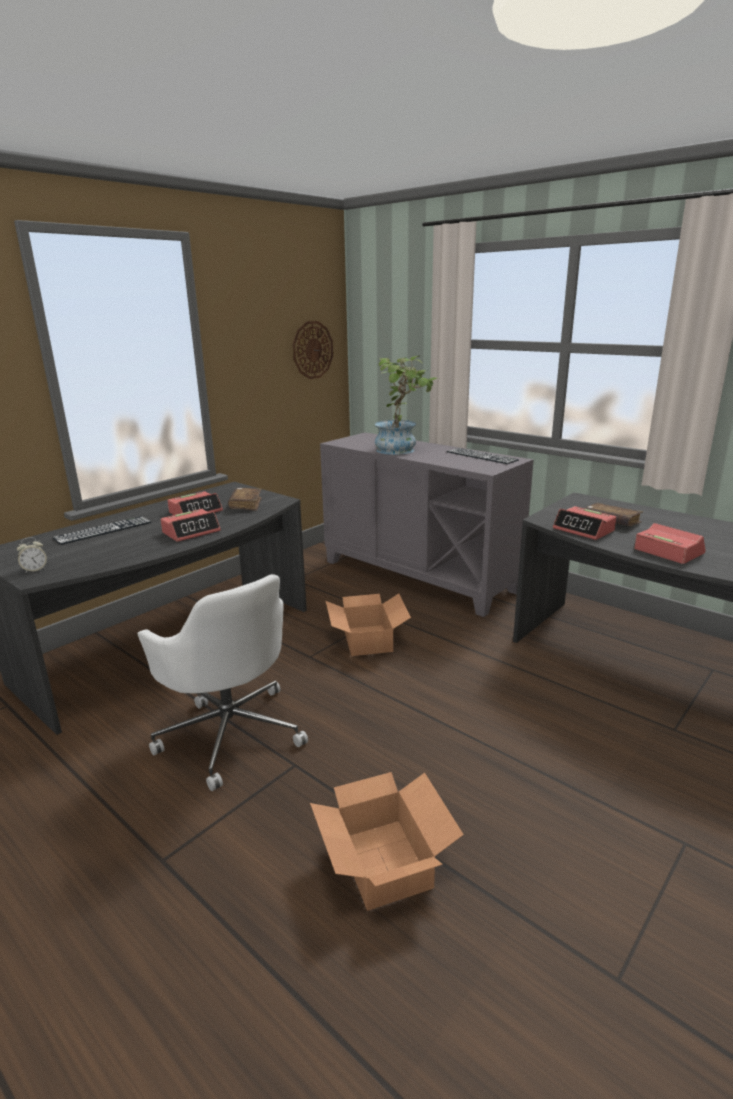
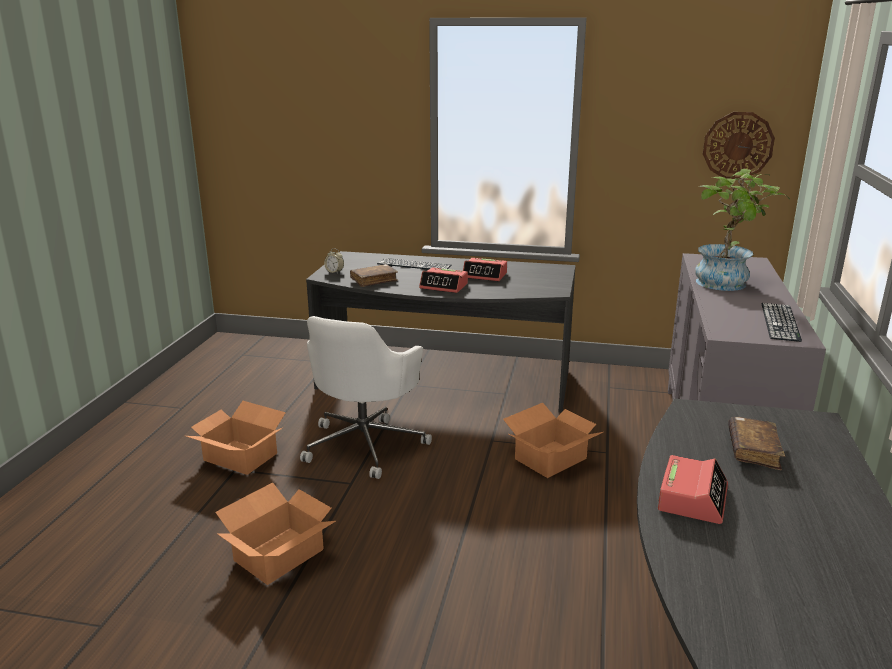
camera: 60 degrees right, 0 degrees up
brown book [228,488,262,511] -> brown book moved to [350,264,398,287]
alarm clock [553,506,616,540] -> none
none -> cardboard box [186,401,286,475]

